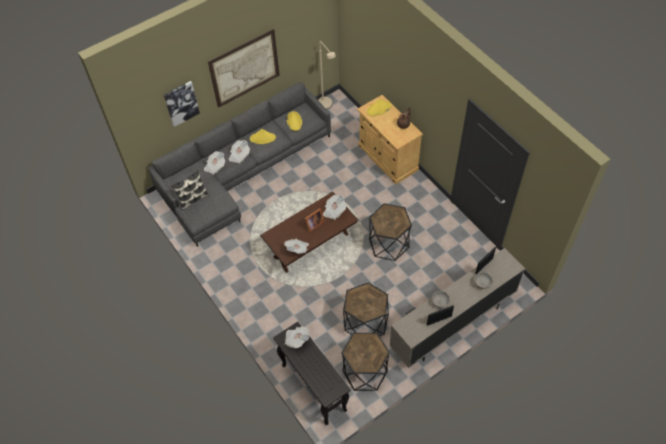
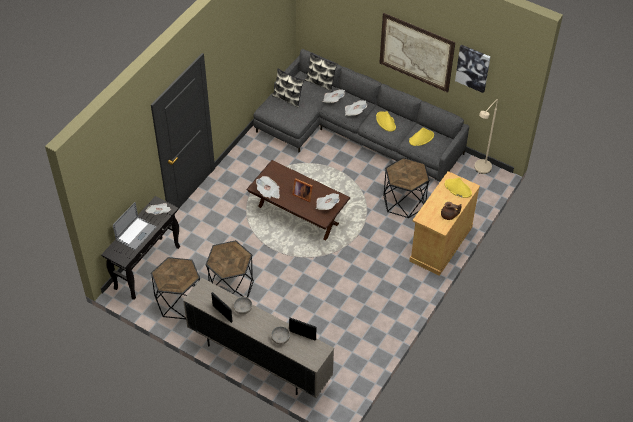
camera: 65 degrees right, 5 degrees down
picture [164,81,200,127] -> picture moved to [455,45,490,93]
black side table [369,203,412,261] -> black side table moved to [383,157,430,219]
none -> laptop [113,202,157,250]
none -> pillow [305,53,338,91]

